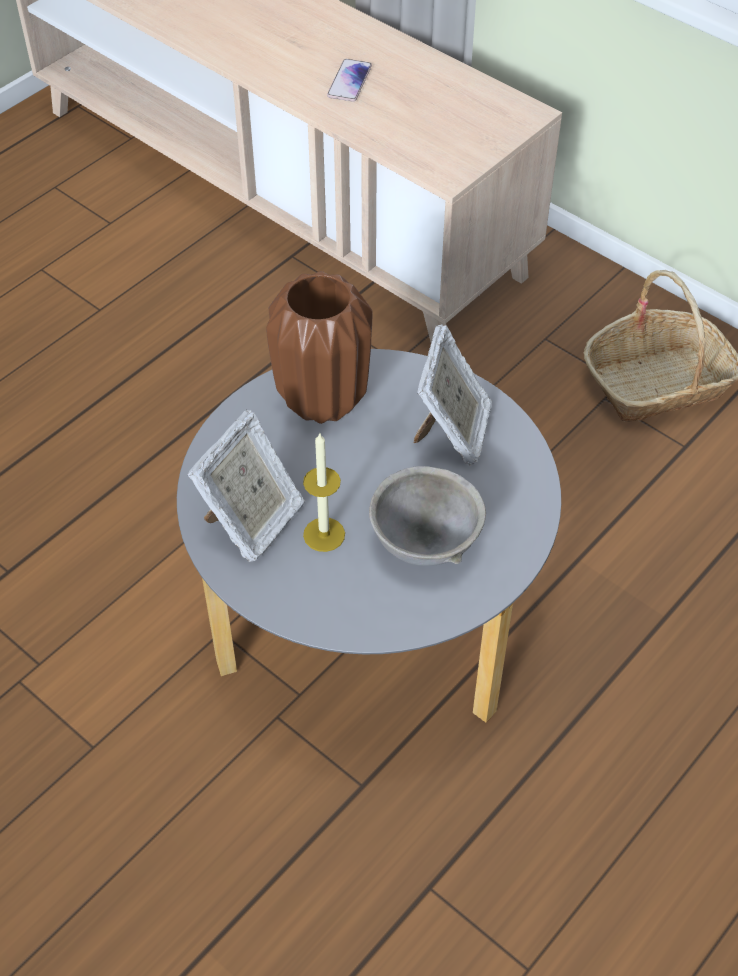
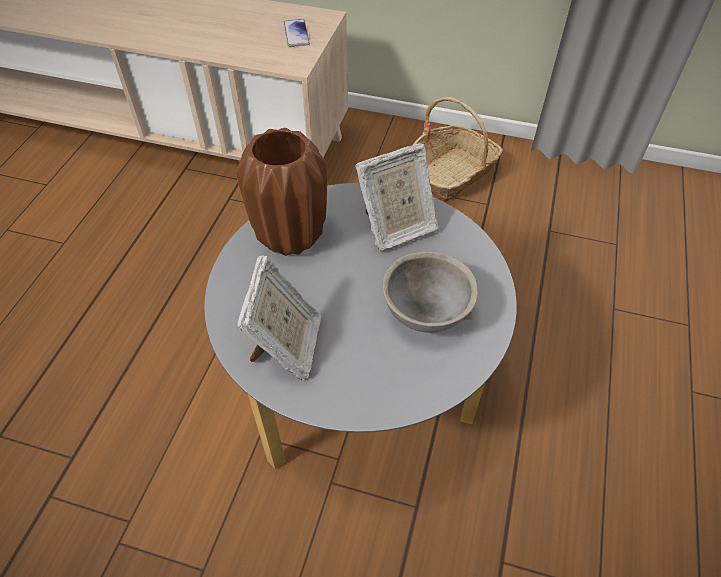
camera: 25 degrees left, 0 degrees up
candle [303,432,345,552] -> none
phone [327,59,372,102] -> phone moved to [284,19,310,47]
picture frame [414,324,493,466] -> picture frame turned 75 degrees clockwise [355,143,439,251]

